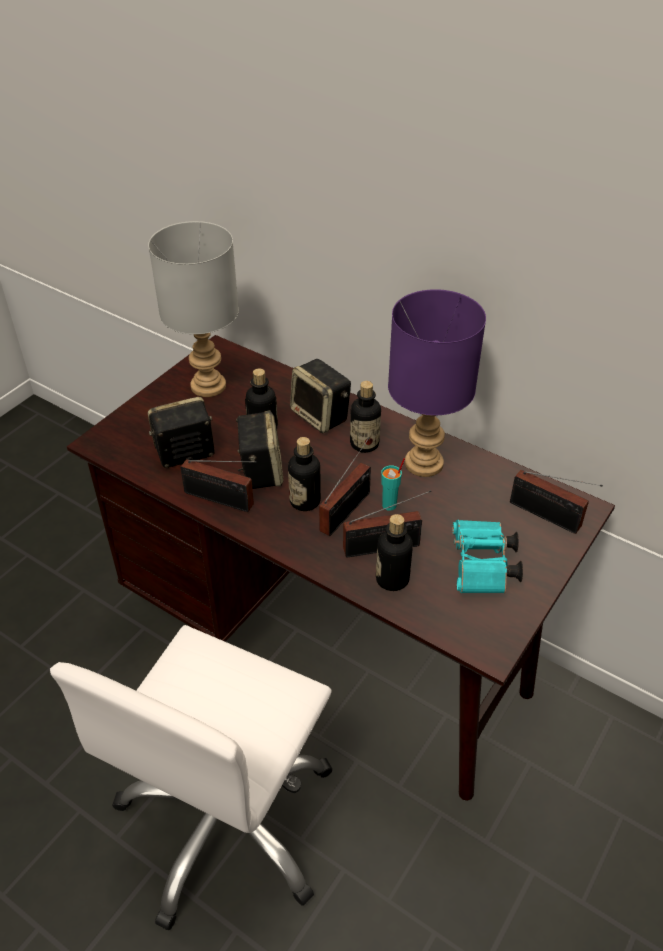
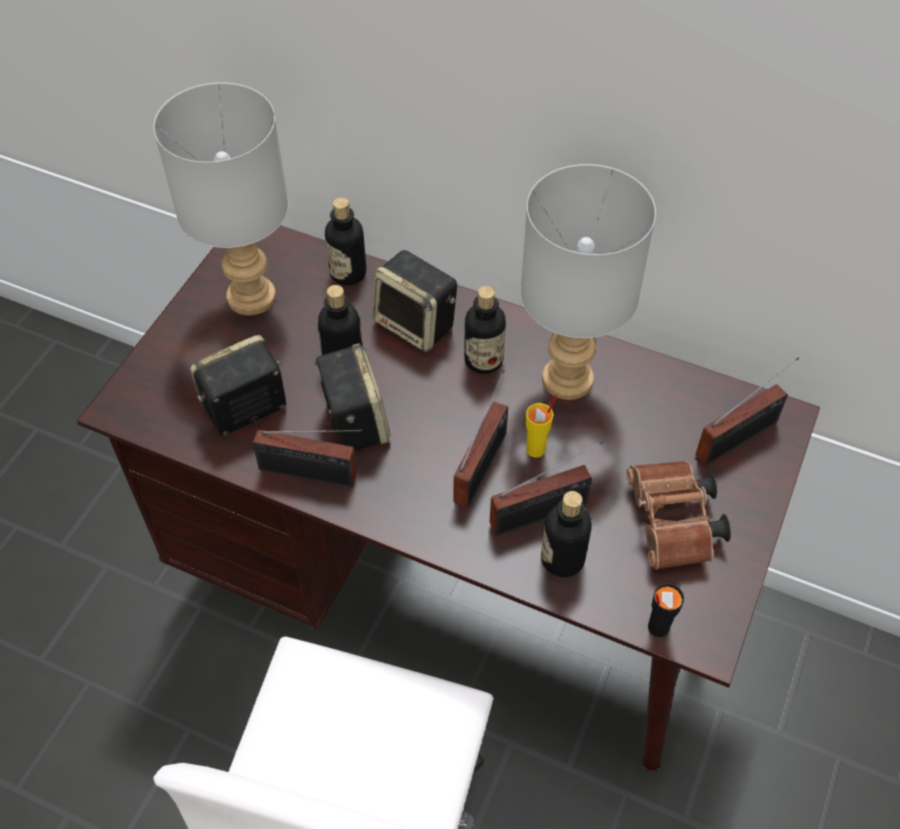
camera: 10 degrees left, 10 degrees up
bottle [288,437,321,511] -> bottle moved to [325,197,366,285]
turquoise cup [381,458,405,511] -> yellow cup [526,395,557,458]
purple table lamp [388,289,486,477] -> grey table lamp [521,164,656,400]
turquoise binoculars [453,520,523,593] -> brown binoculars [626,461,731,570]
radio [510,470,603,534] -> radio turned 60 degrees counterclockwise [695,357,799,466]
none -> black cup [648,583,684,637]

